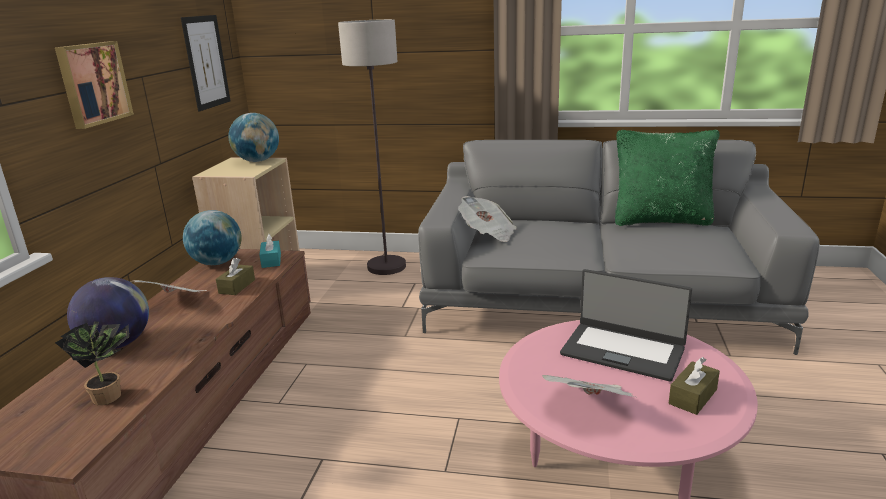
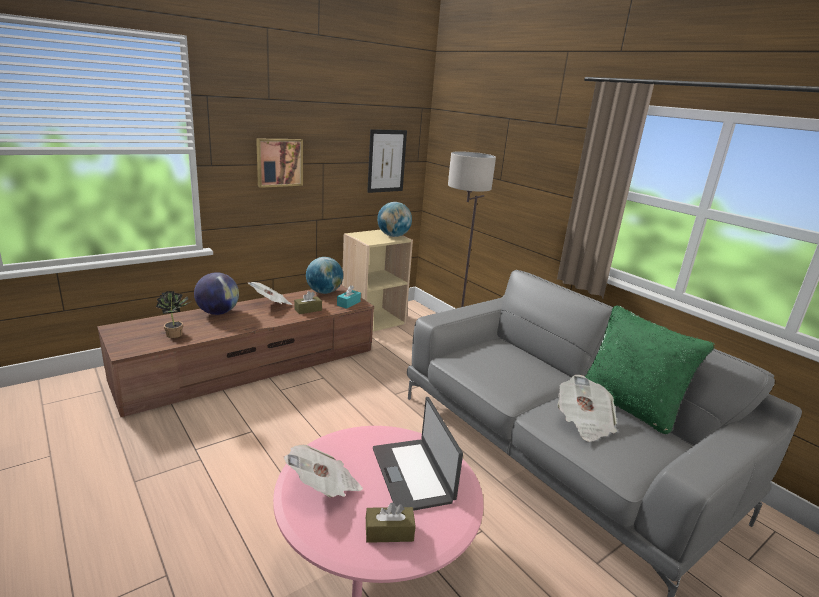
camera: 40 degrees right, 0 degrees up
newspaper [458,196,517,242] -> newspaper moved to [557,375,617,442]

